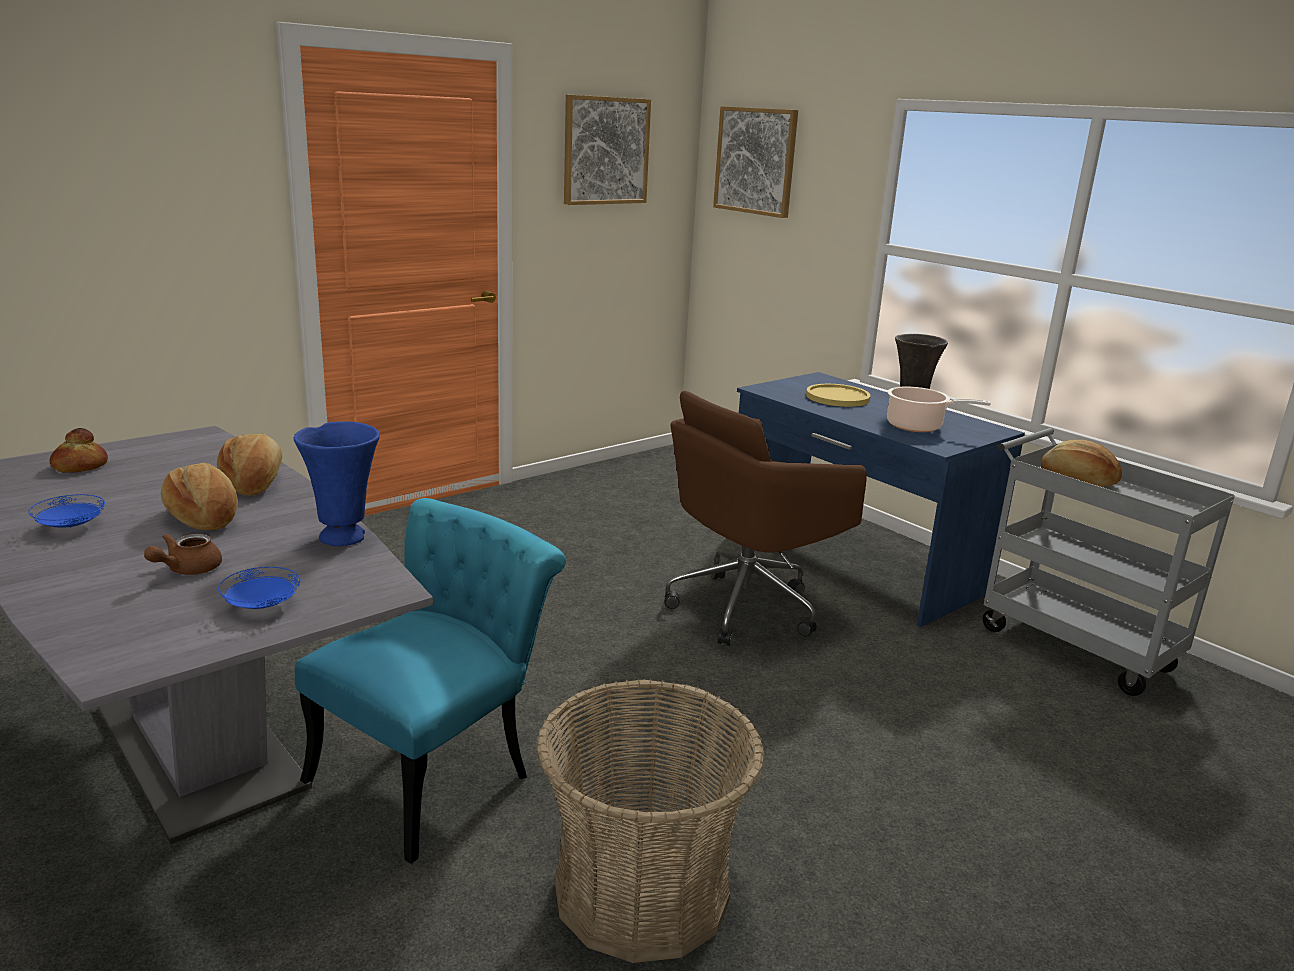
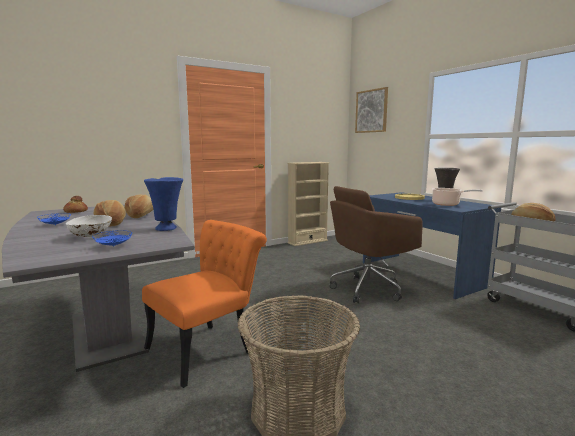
camera: 10 degrees right, 10 degrees down
brown teapot [144,534,222,575] -> white bowl [66,215,112,237]
turquoise chair [295,498,566,864] -> orange chair [142,220,267,388]
picture [564,94,651,205] -> none
none -> beige bookcase [288,162,329,246]

